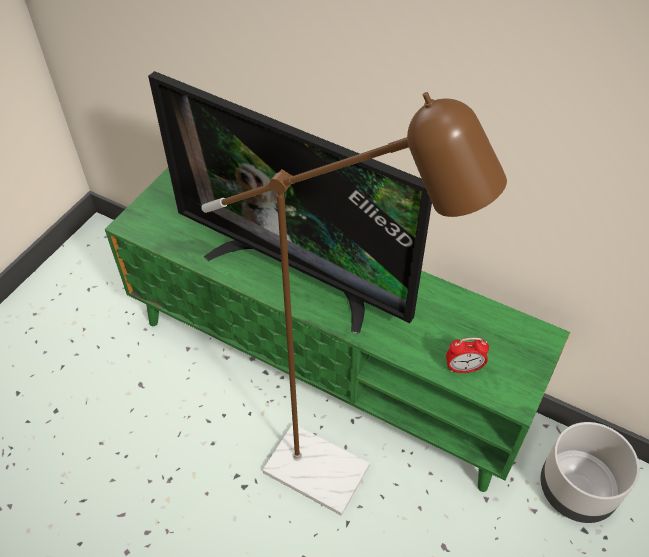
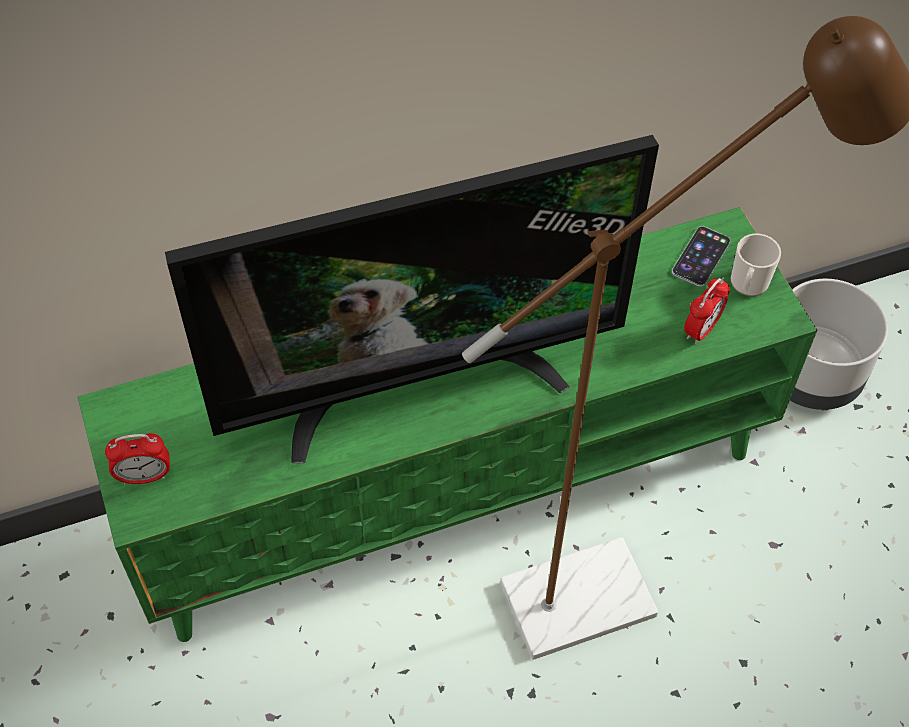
camera: 50 degrees left, 5 degrees up
none -> alarm clock [105,433,170,485]
none -> phone [672,226,730,287]
none -> mug [731,233,781,296]

